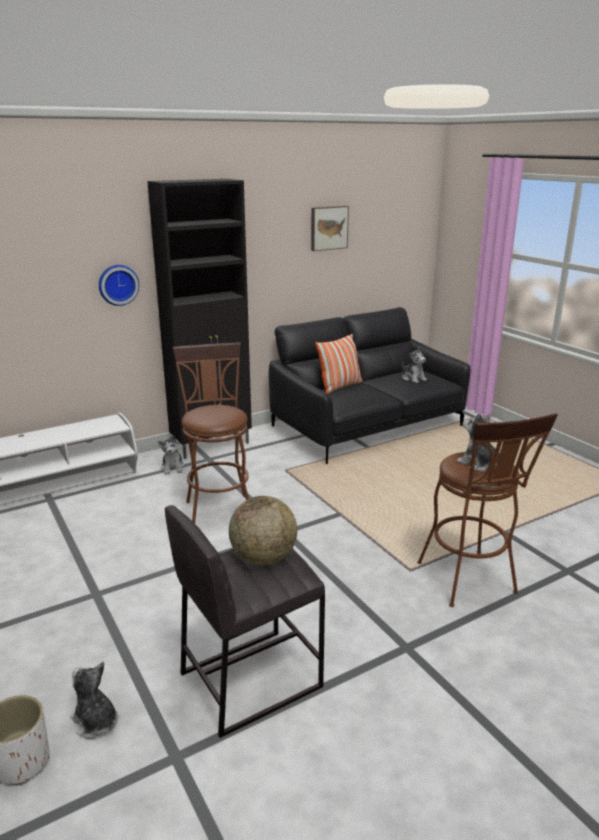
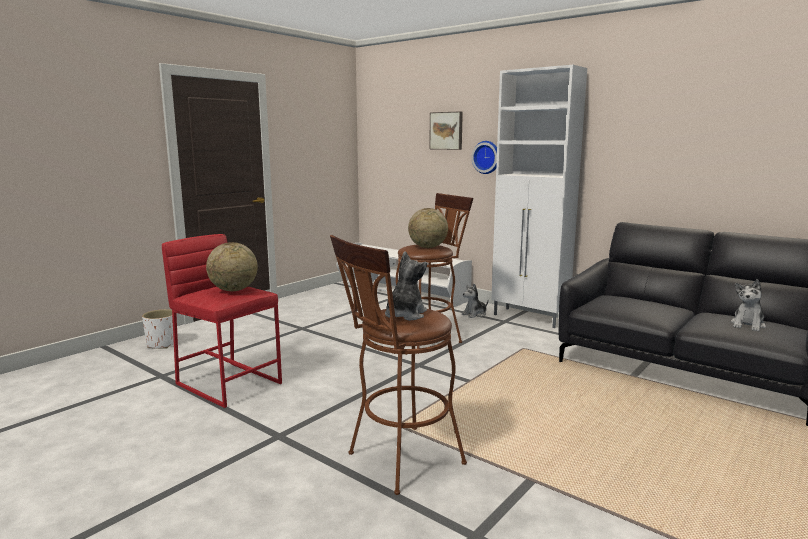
camera: 70 degrees right, 10 degrees down
plush toy [70,662,118,739] -> none
black cabinet [147,179,252,459] -> white cabinet [491,65,587,328]
grey stool [165,505,325,738] -> red stool [162,234,282,408]
picture [311,206,349,251] -> picture moved to [429,111,463,150]
pillow [315,334,363,394] -> none
none -> globe [408,208,448,248]

